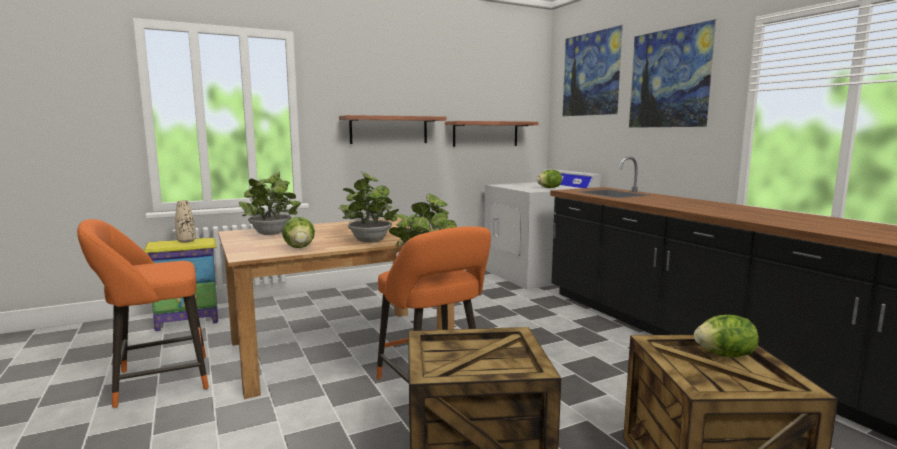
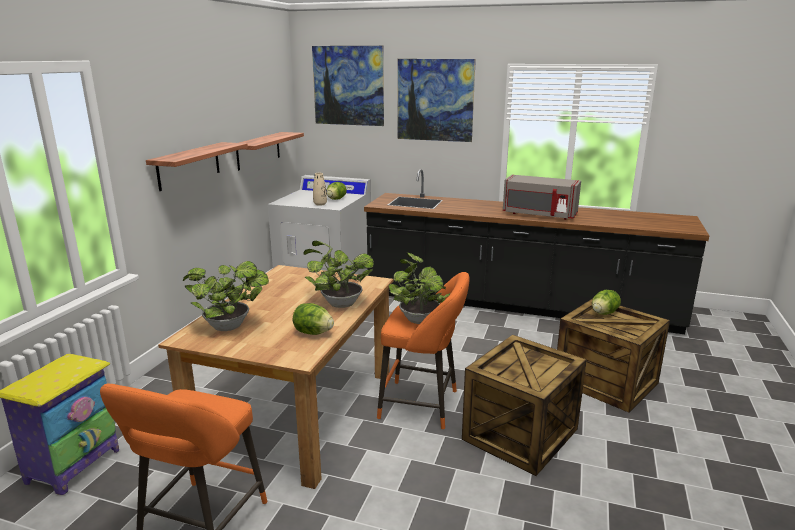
camera: 45 degrees left, 10 degrees up
beige vase [175,200,196,243] -> beige vase moved to [313,173,327,206]
none -> grey microwave [503,175,581,220]

